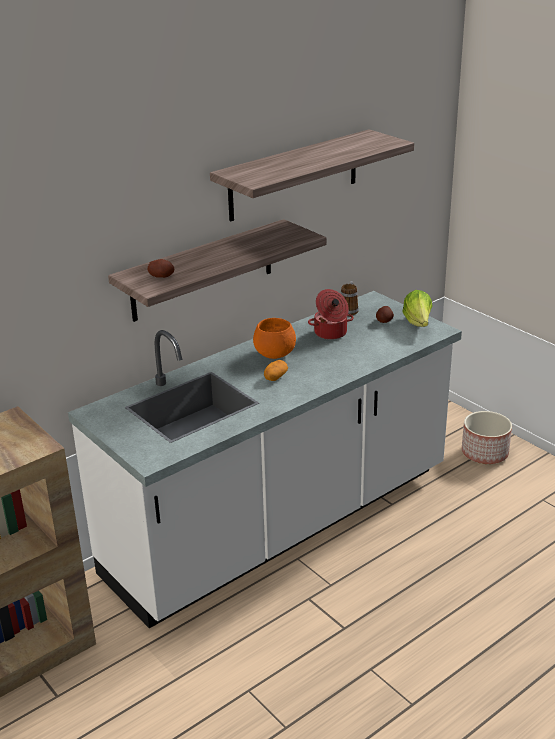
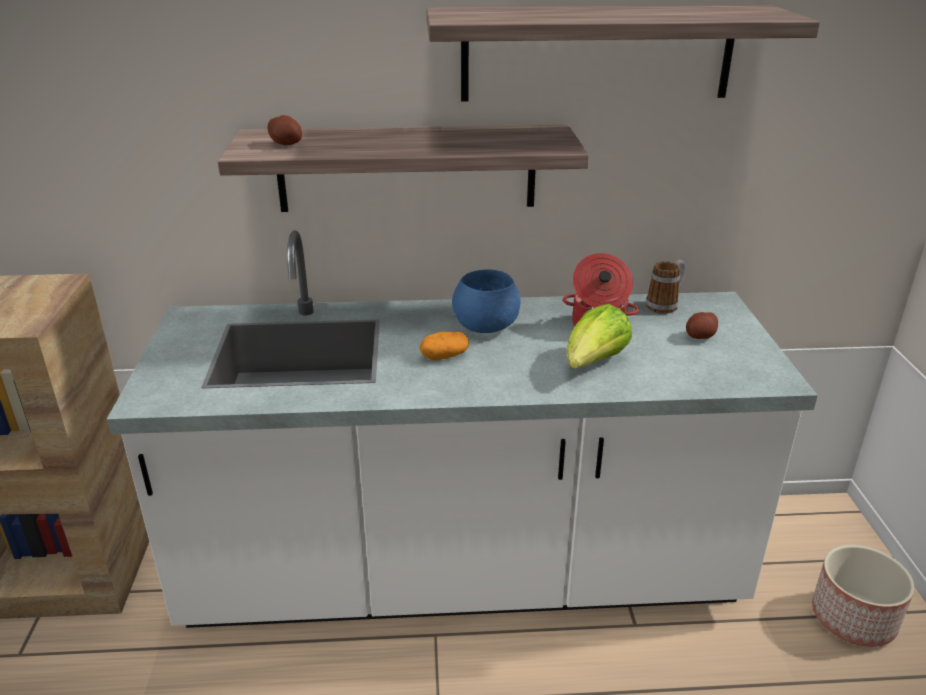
camera: 35 degrees right, 0 degrees up
orange bowl [253,318,296,359] -> blue bowl [452,269,521,333]
lettuce [402,290,433,327] -> lettuce moved to [567,304,632,369]

